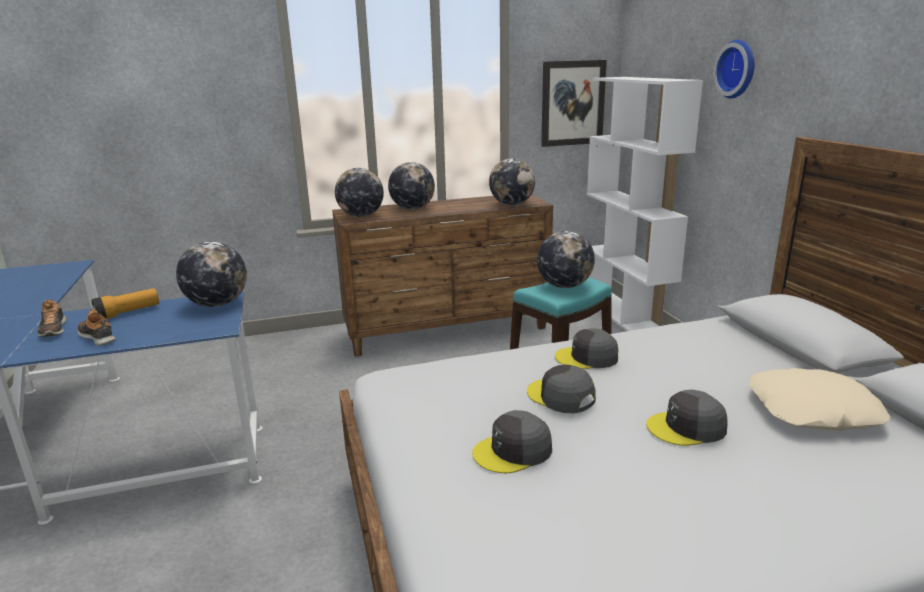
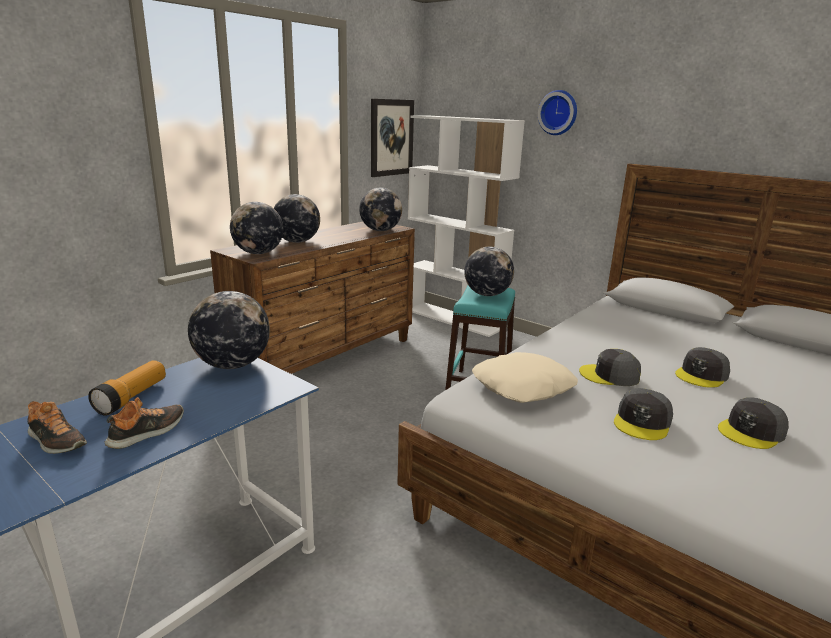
camera: 35 degrees left, 0 degrees up
shoe [78,309,116,346] -> shoe turned 120 degrees clockwise [104,397,184,449]
grey cap [555,328,618,369] -> grey cap moved to [718,397,788,449]
beige pillow [749,368,891,431] -> beige pillow moved to [472,352,578,403]

